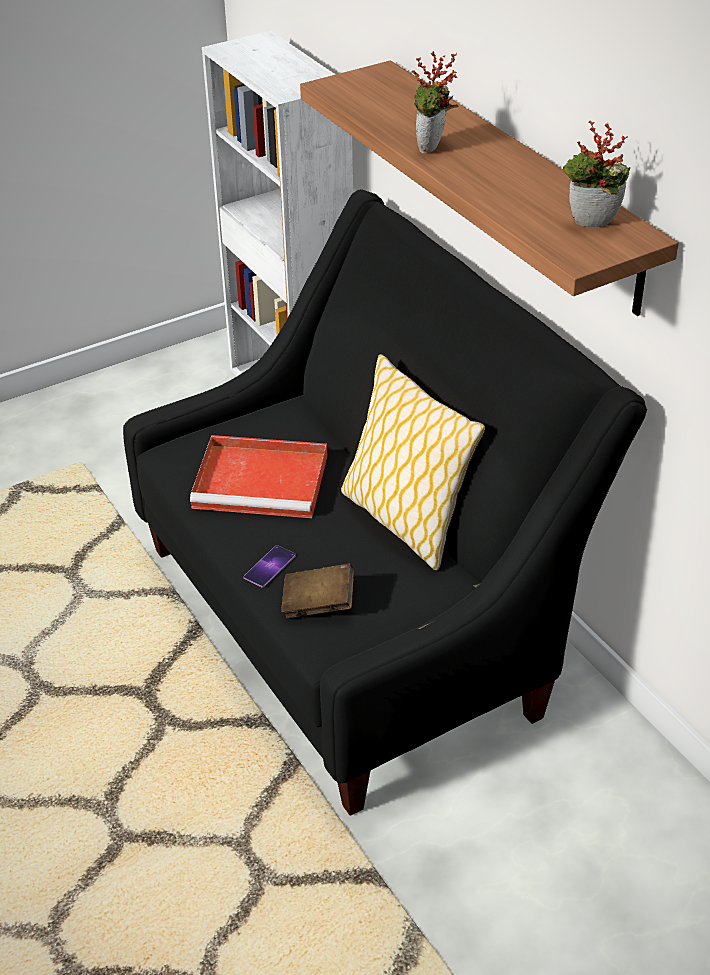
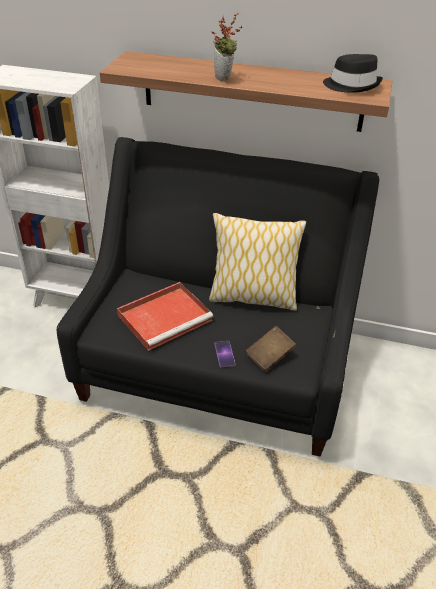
camera: 45 degrees left, 0 degrees up
potted plant [563,121,630,227] -> black hat [323,54,383,93]

